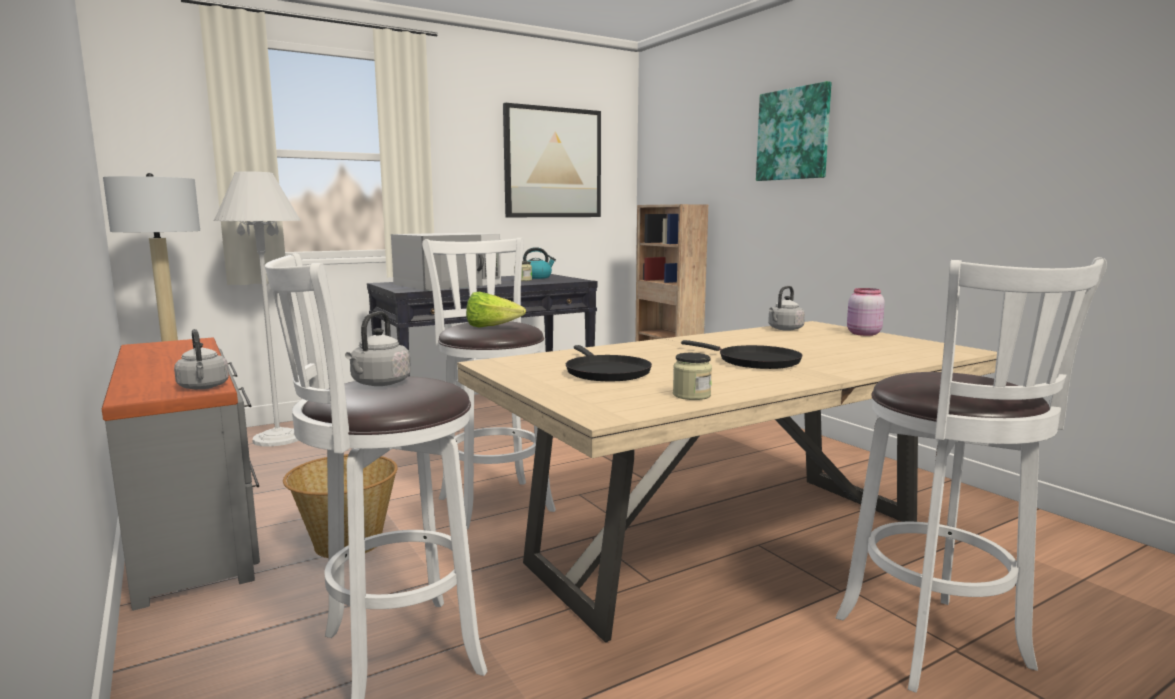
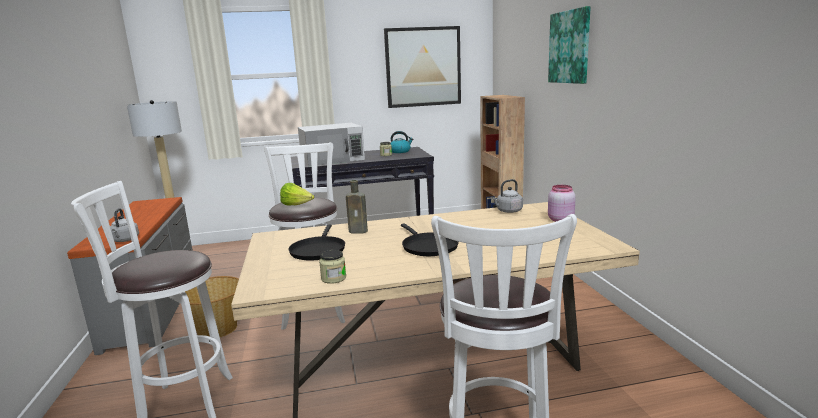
camera: 20 degrees right, 5 degrees up
white floor lamp [214,171,301,447] -> none
grey kettle [345,311,411,386] -> none
none -> brown bottle [346,180,368,233]

